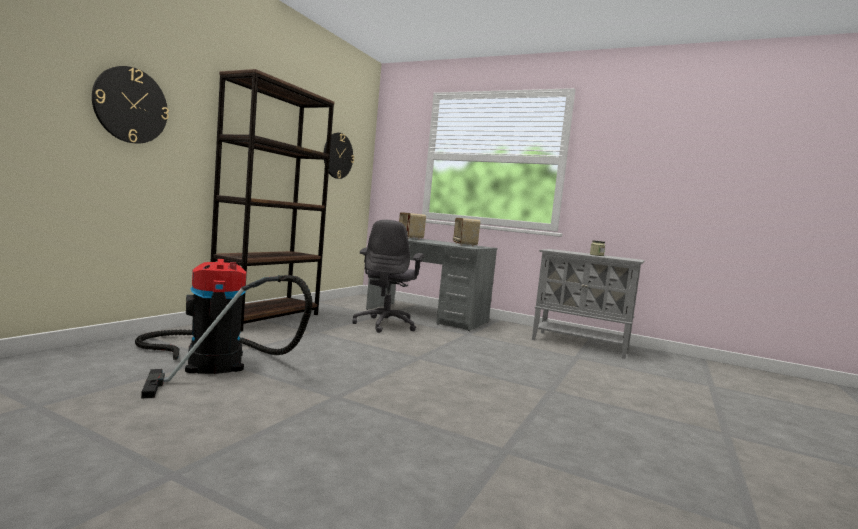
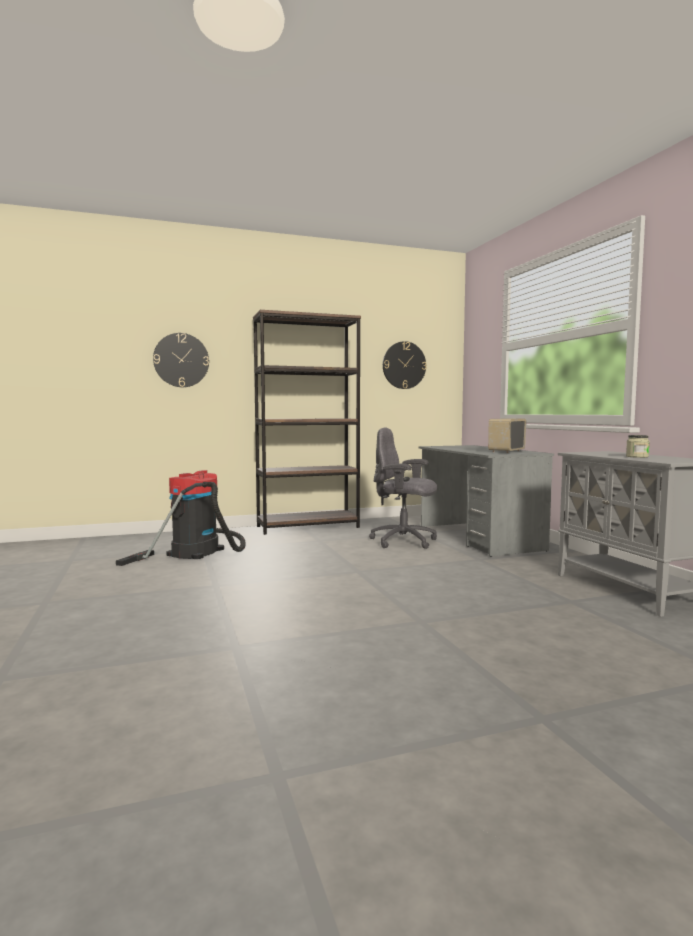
camera: 45 degrees right, 0 degrees up
grey office chair [352,220,424,333] -> grey office chair turned 60 degrees clockwise [369,428,437,549]
radio [399,212,426,240] -> none

